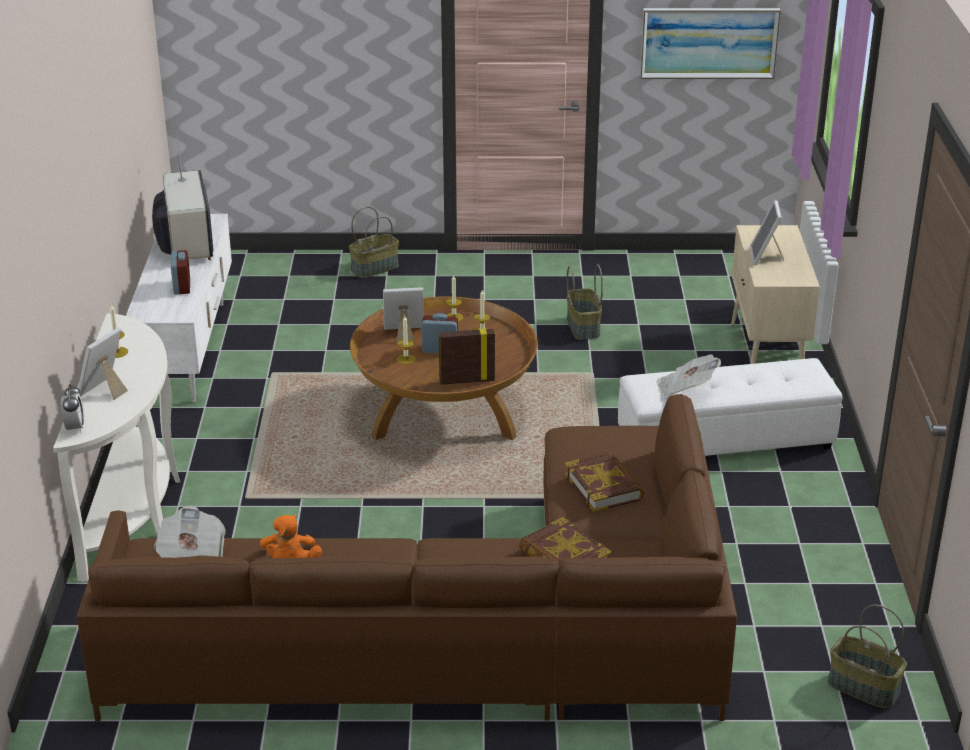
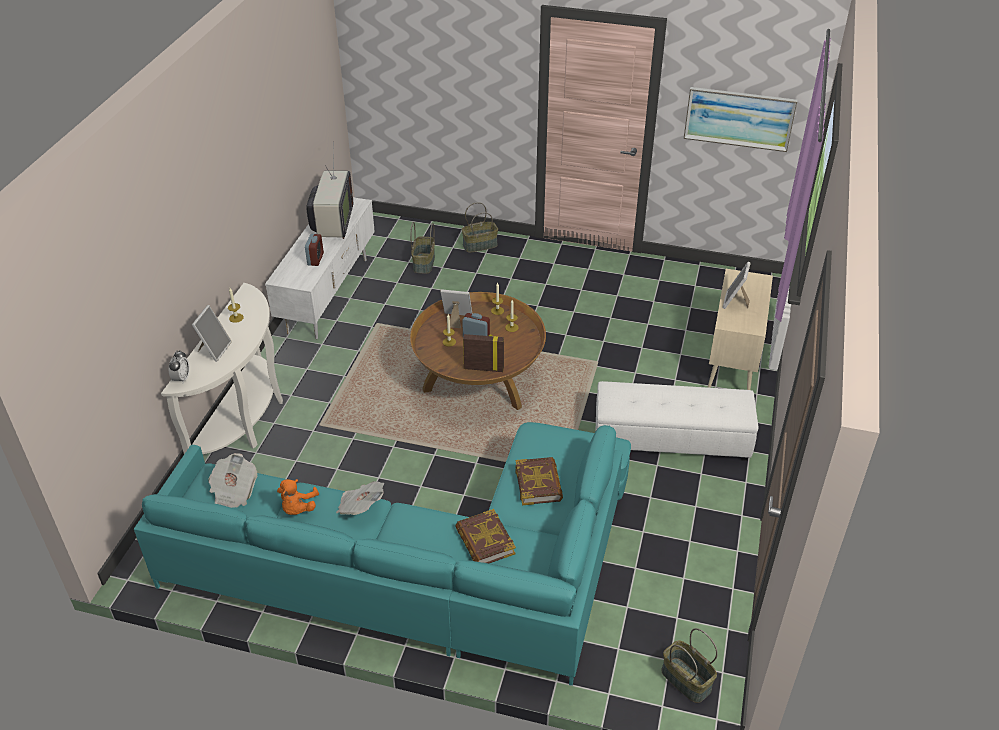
camera: 15 degrees right, 10 degrees up
brown sofa [77,394,737,722] -> turquoise sofa [134,422,631,686]
picture frame [78,327,128,400] -> picture frame turned 150 degrees clockwise [192,305,232,362]
basket [567,264,603,340] -> basket moved to [410,222,435,274]
newspaper [656,354,721,396] -> newspaper moved to [336,481,384,515]

